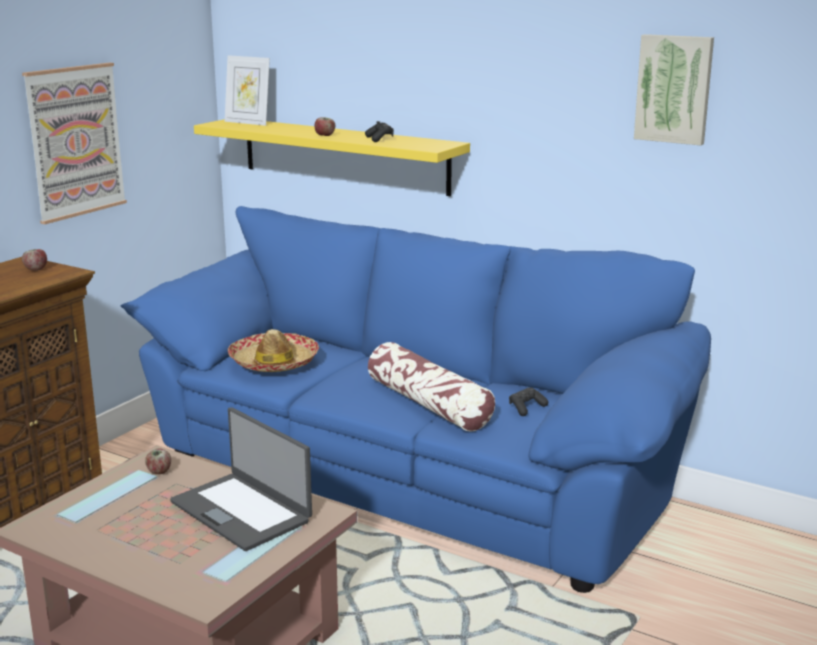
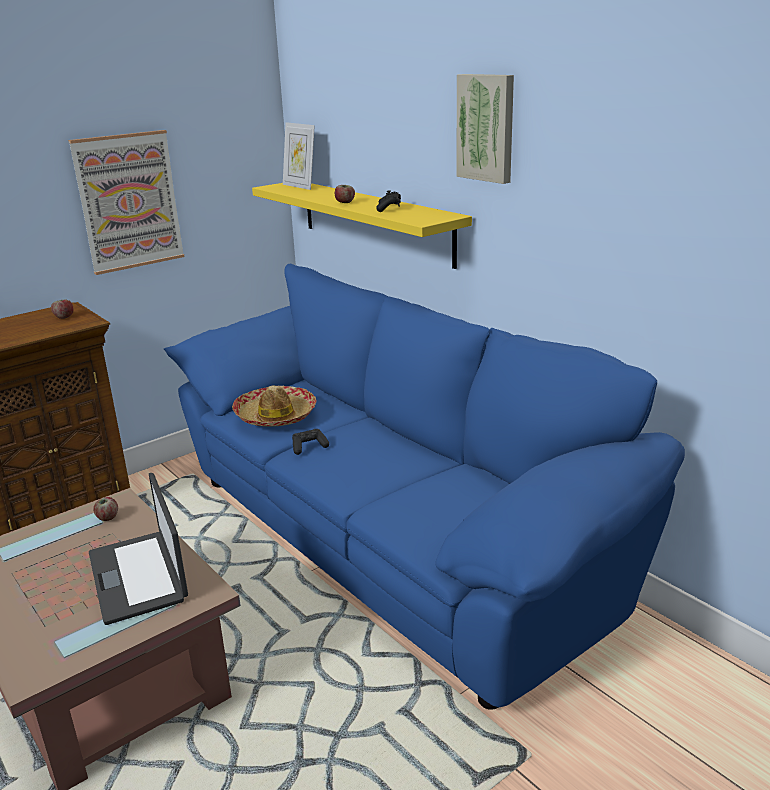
camera: 20 degrees right, 5 degrees up
pillow [368,342,495,432] -> none
black game controller [509,388,548,416] -> black game controller moved to [292,429,329,455]
picture [634,34,714,145] -> picture moved to [456,74,514,184]

